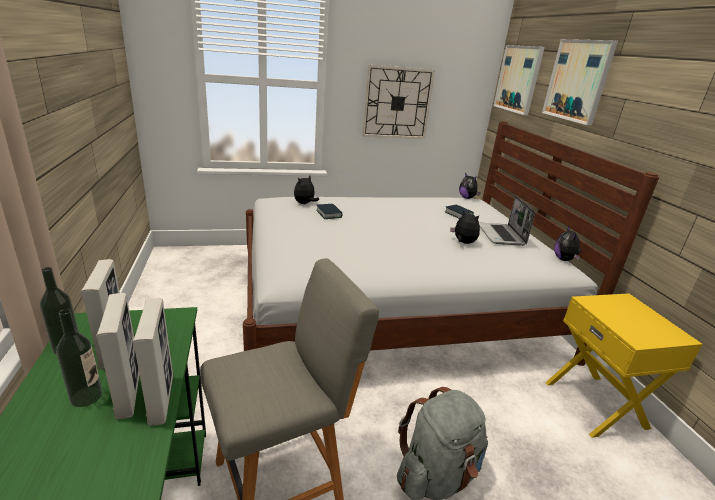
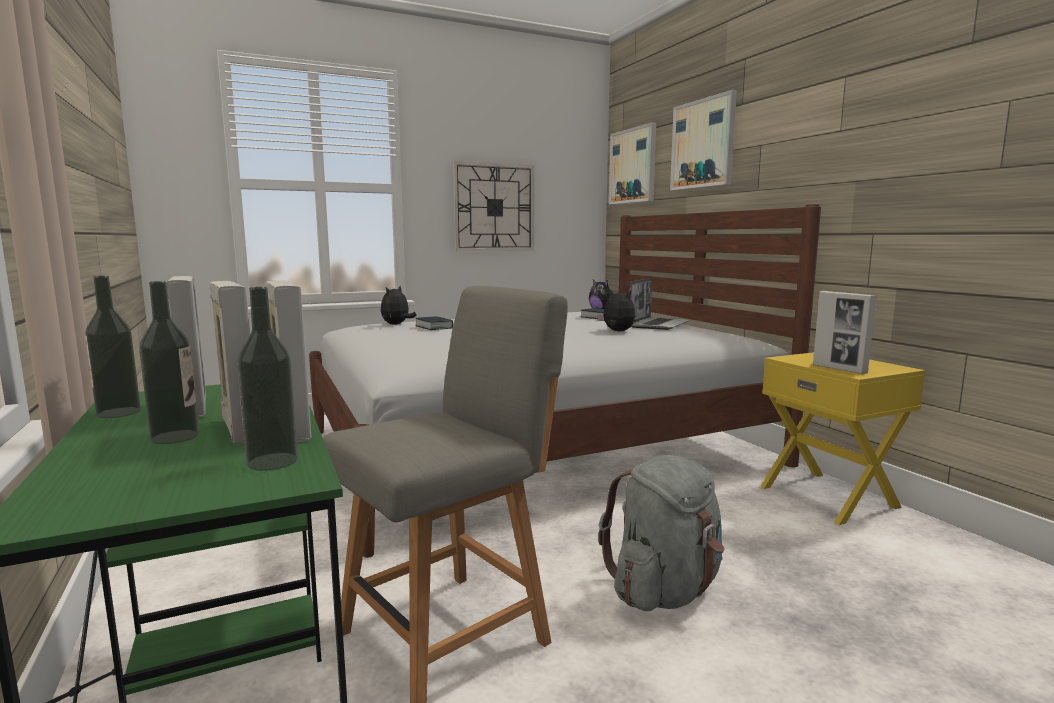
camera: 10 degrees left, 15 degrees down
laptop [479,196,535,246] -> laptop turned 135 degrees counterclockwise [630,278,690,330]
plush toy [554,225,582,261] -> none
none -> bottle [237,287,298,471]
none -> picture frame [813,291,877,374]

